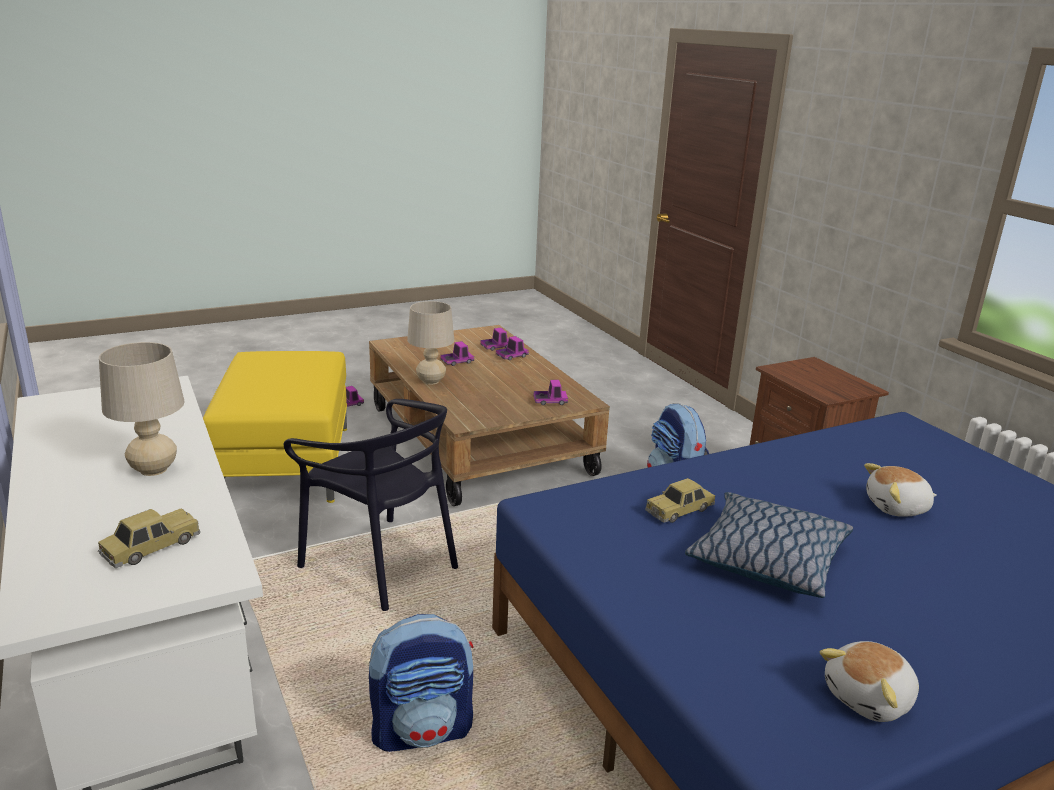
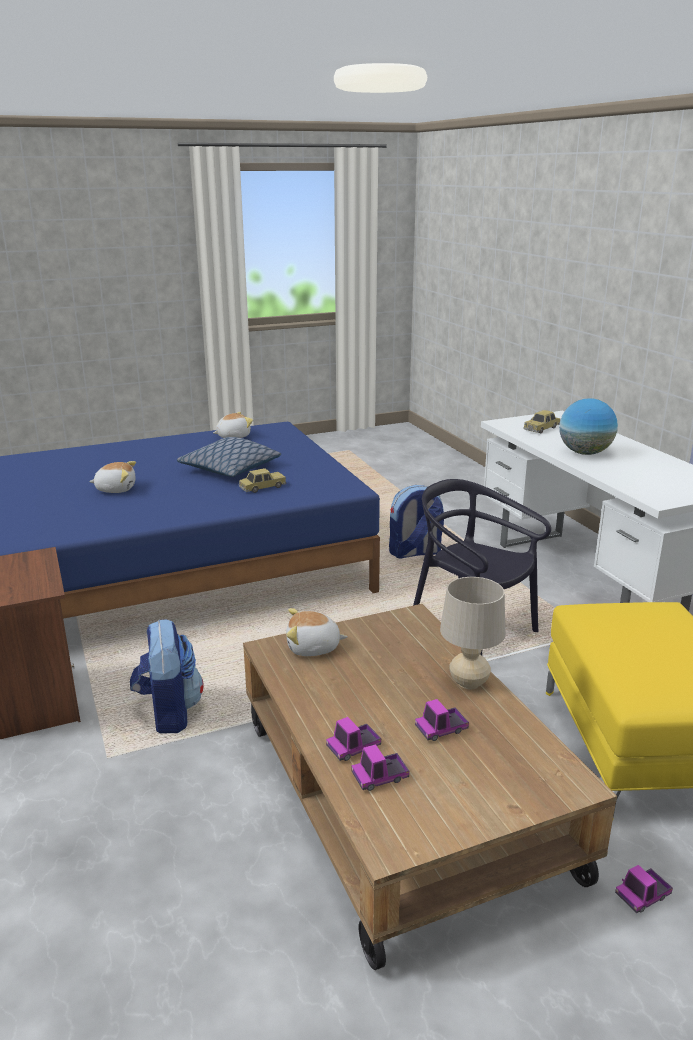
camera: 175 degrees left, 0 degrees up
beige table lamp [99,342,185,476] -> globe [559,398,618,455]
toy truck [534,380,568,405] -> plush toy [286,608,348,656]

